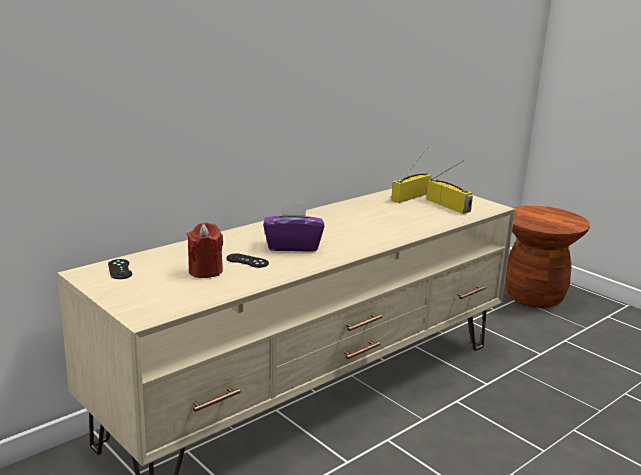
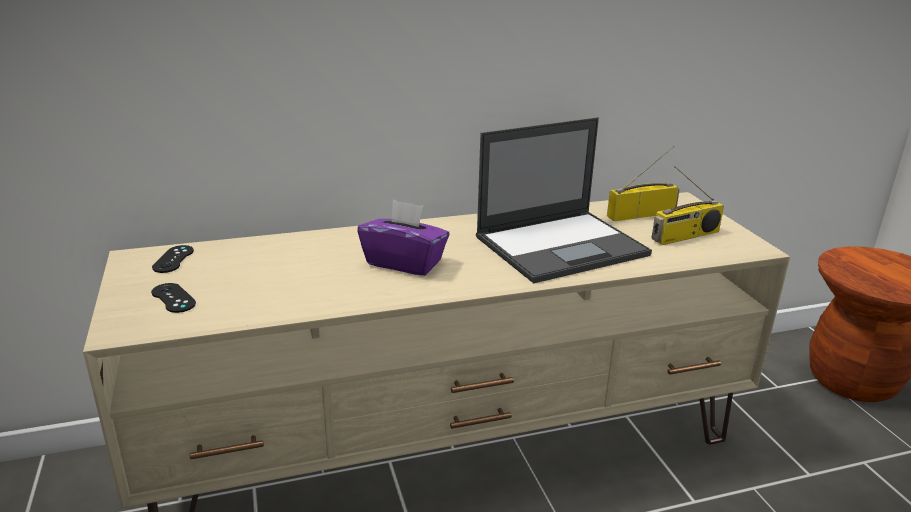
camera: 25 degrees right, 5 degrees up
red candle [187,222,223,278] -> none
black game controller [226,254,269,268] -> black game controller moved to [151,283,196,313]
radio [426,160,473,214] -> radio turned 75 degrees clockwise [651,166,724,245]
none -> laptop [476,117,652,283]

